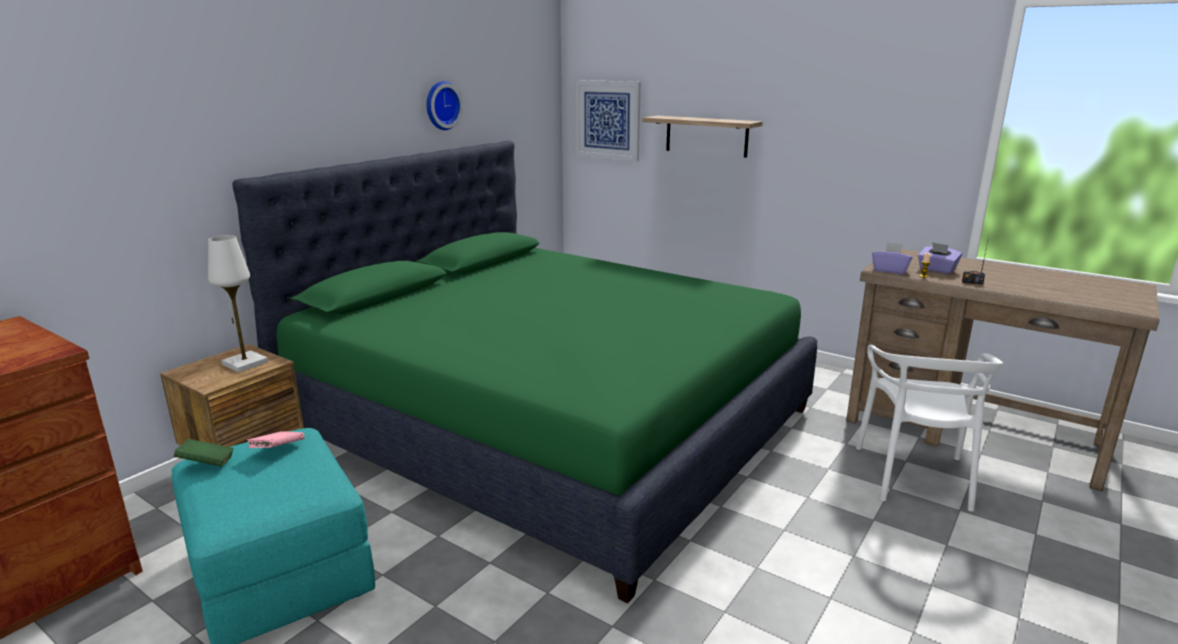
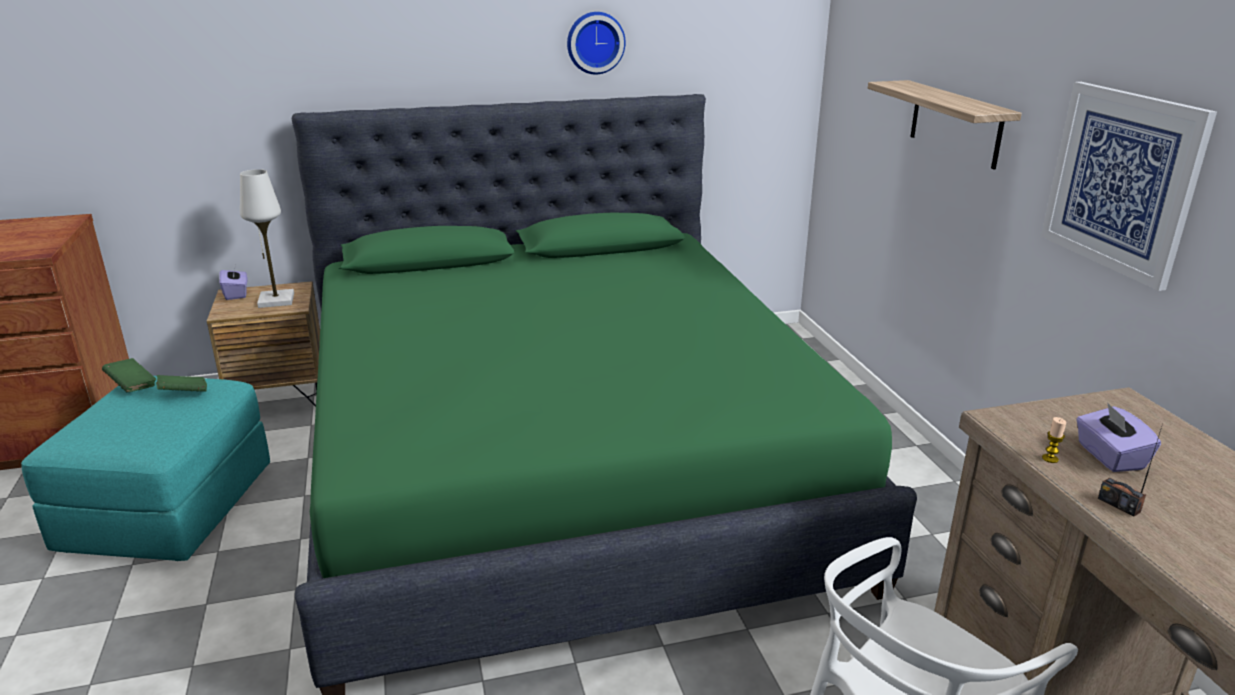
camera: 40 degrees right, 5 degrees up
pink book [247,431,304,448] -> green book [156,375,207,392]
picture [575,80,641,161] -> picture moved to [1041,82,1217,291]
purple tissue box [872,242,913,274] -> purple tissue box moved to [219,264,248,300]

